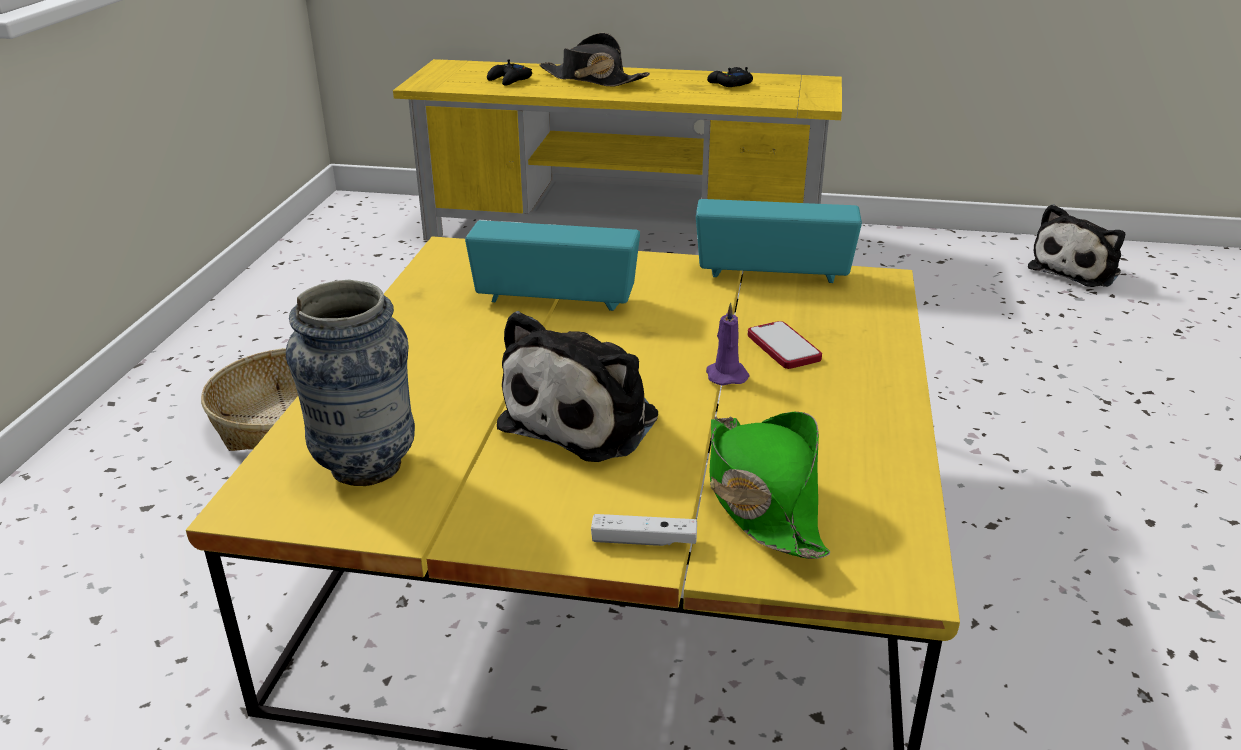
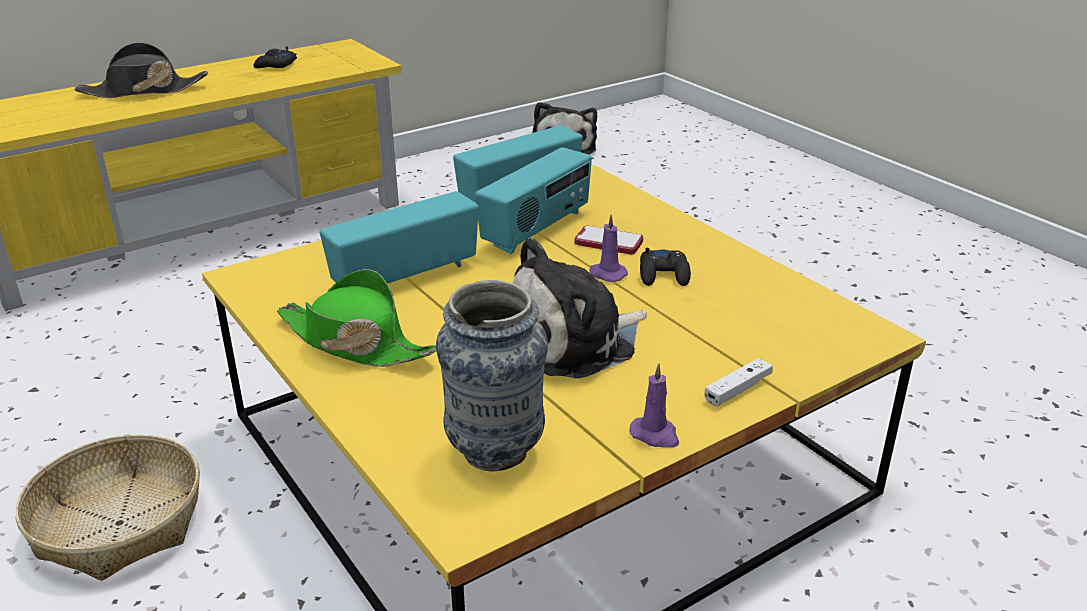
camera: 45 degrees left, 0 degrees up
black game controller [487,59,532,86] -> black game controller moved to [640,248,691,286]
plush toy [497,311,658,462] -> plush toy turned 75 degrees clockwise [513,237,647,379]
green hat [709,412,830,559] -> green hat moved to [277,269,436,367]
none -> radio [475,148,592,254]
none -> purple candle [630,363,679,447]

